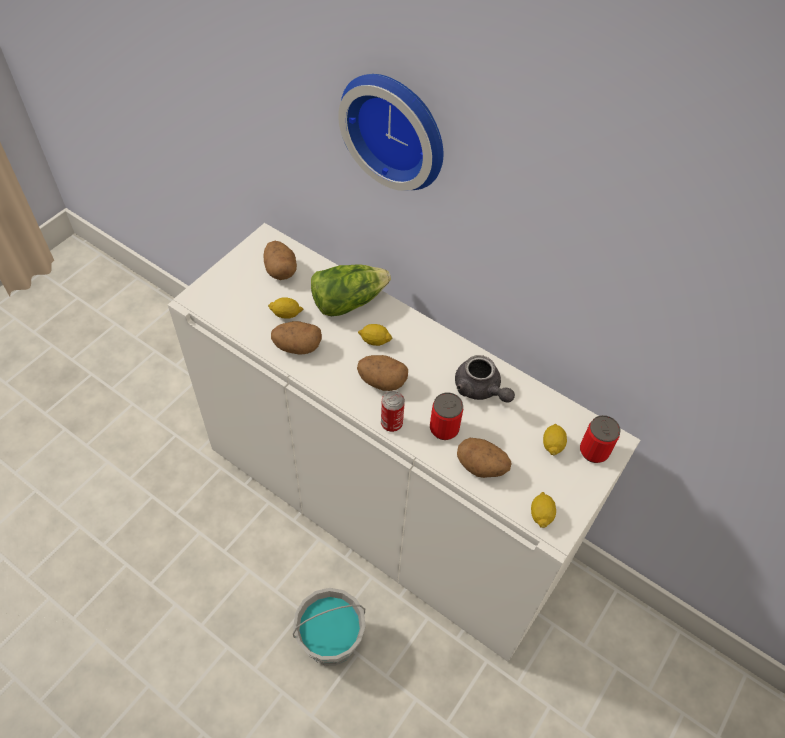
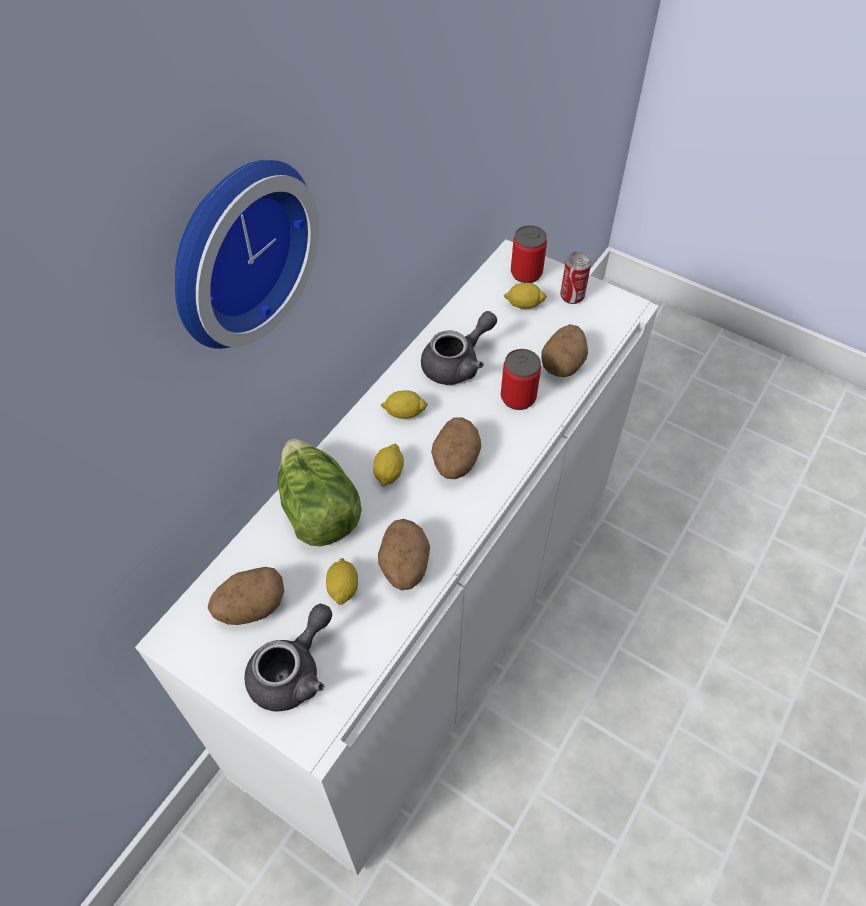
camera: 90 degrees left, 0 degrees up
grey bucket [293,588,366,666] -> none
can [381,391,405,432] -> can moved to [560,251,591,304]
lemon [531,492,556,528] -> lemon moved to [381,390,428,419]
none -> grey teapot [244,604,332,712]

